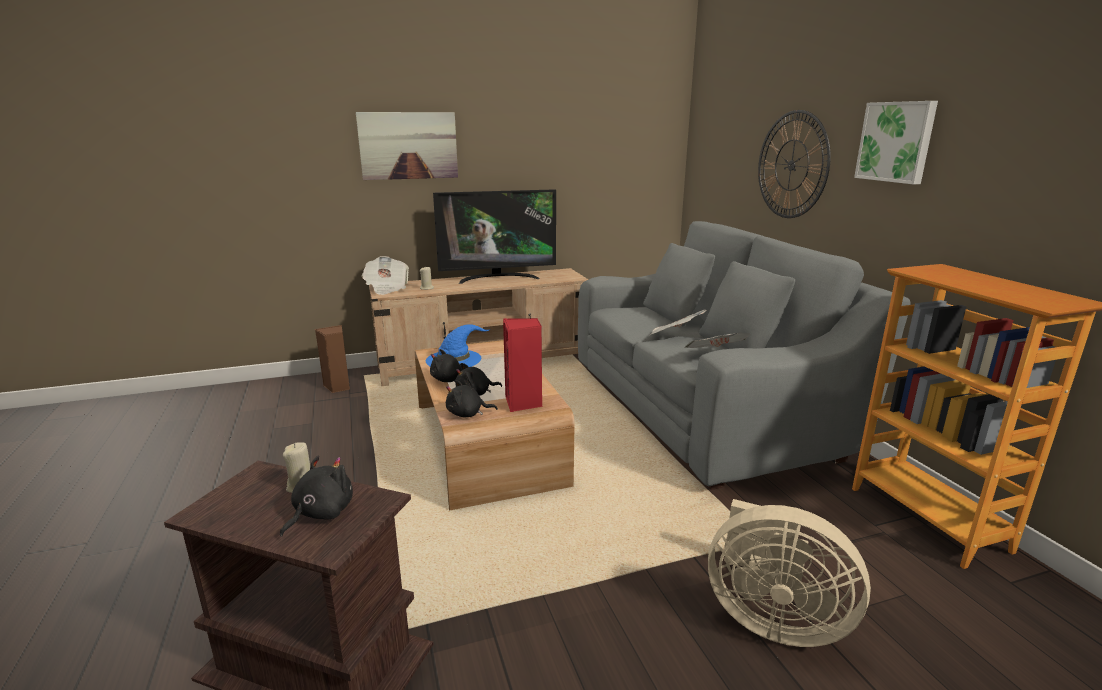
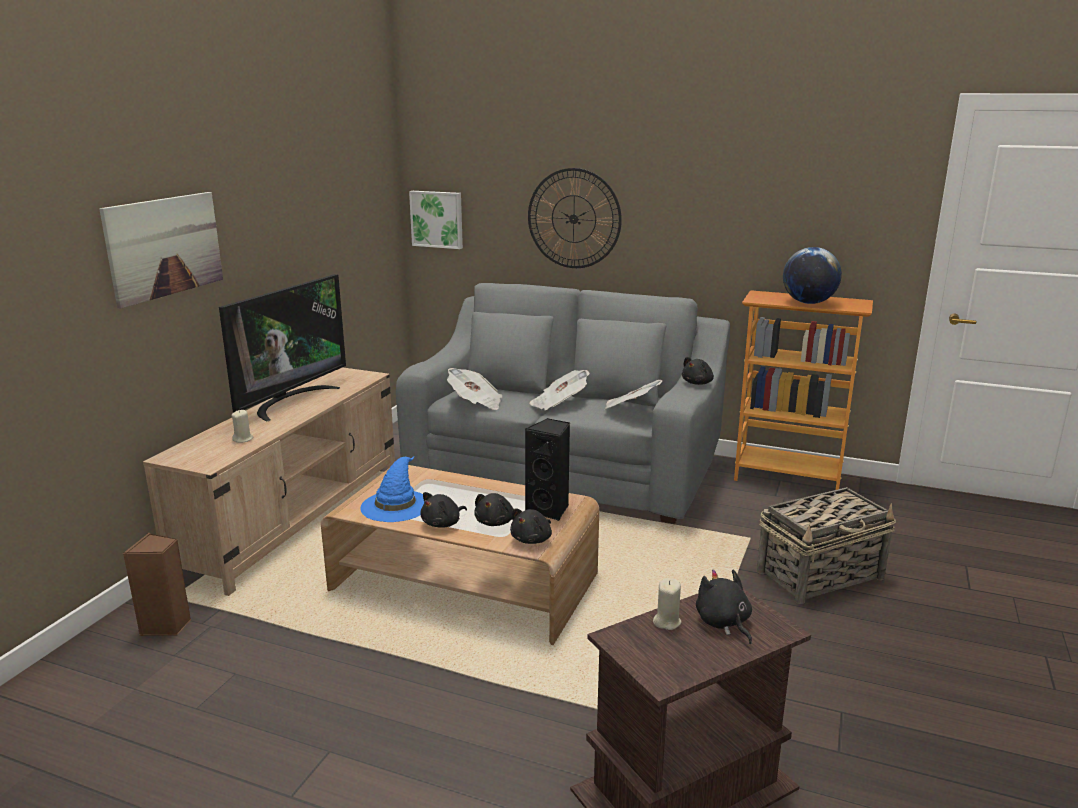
camera: 50 degrees left, 0 degrees up
newspaper [362,256,409,295] -> newspaper moved to [447,368,502,410]
red speaker [503,318,542,412] -> black speaker [525,418,570,520]
beige fan [708,499,871,647] -> basket [756,487,896,604]
picture [854,101,938,184] -> picture moved to [409,191,463,249]
none -> black plush toy [682,357,714,385]
none -> globe [783,247,842,304]

